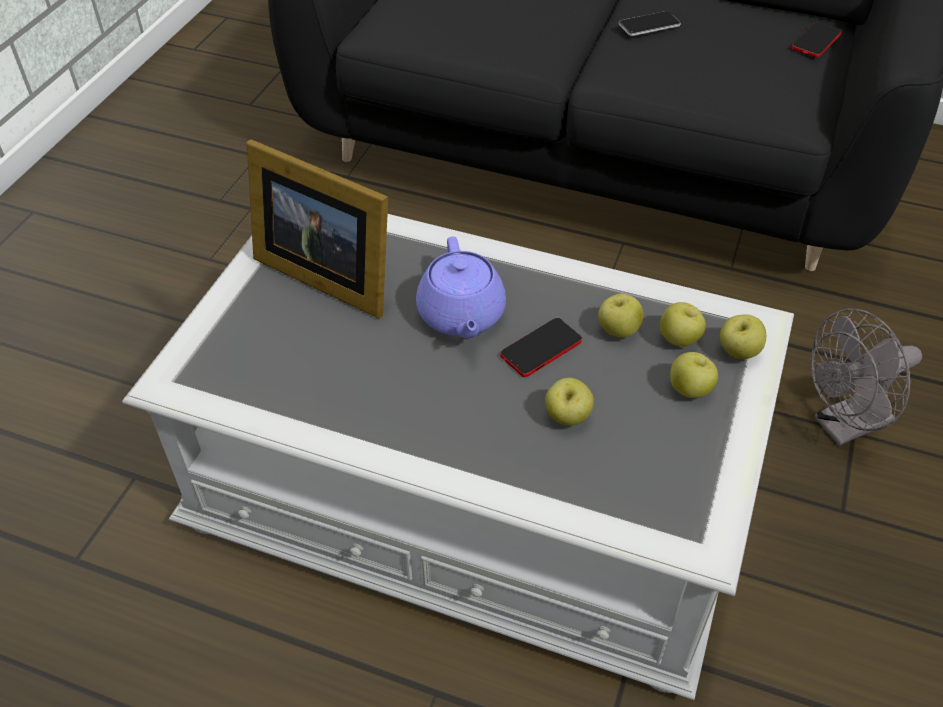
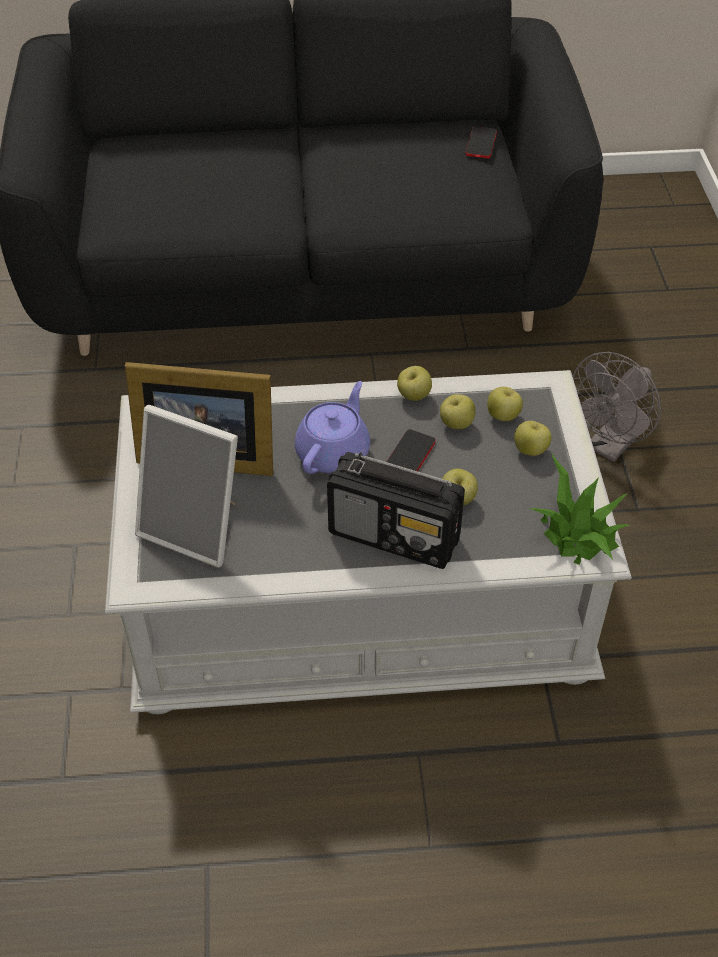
camera: 25 degrees left, 0 degrees up
purple teapot [416,237,506,338] -> purple teapot turned 120 degrees counterclockwise [295,381,370,474]
phone [619,11,681,36] -> none
apple [720,314,766,359] -> apple moved to [397,366,432,401]
none -> picture frame [135,405,238,568]
none -> radio [327,452,465,569]
none -> potted plant [528,452,630,565]

